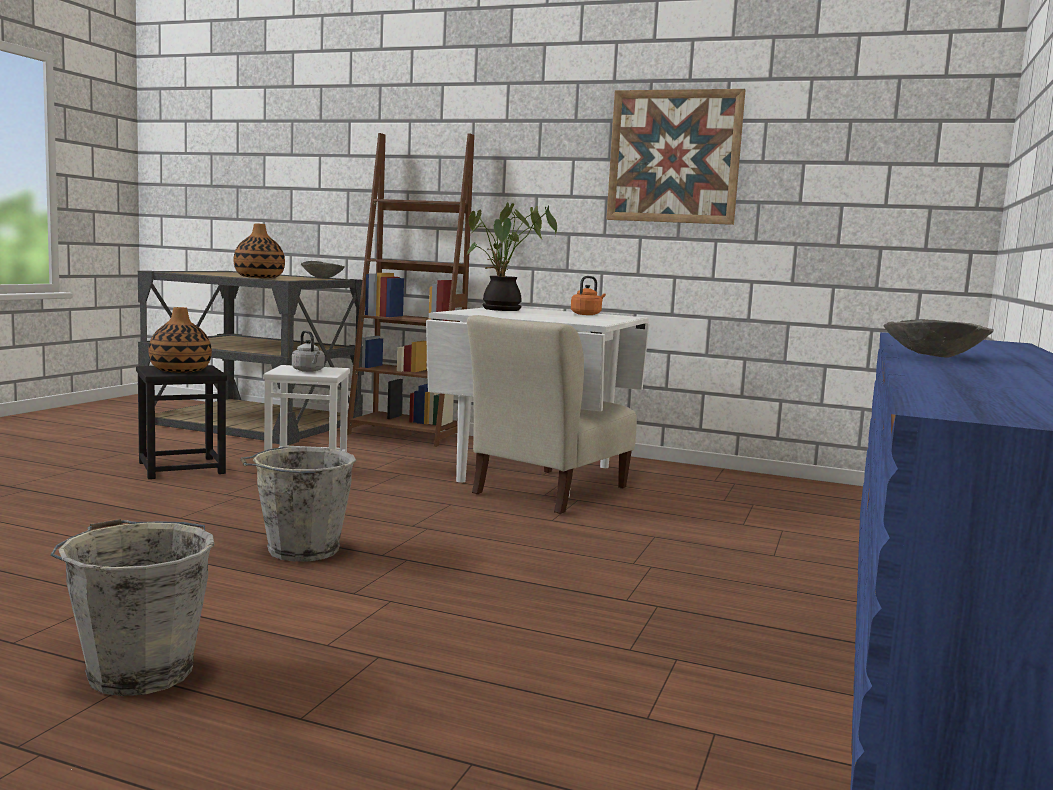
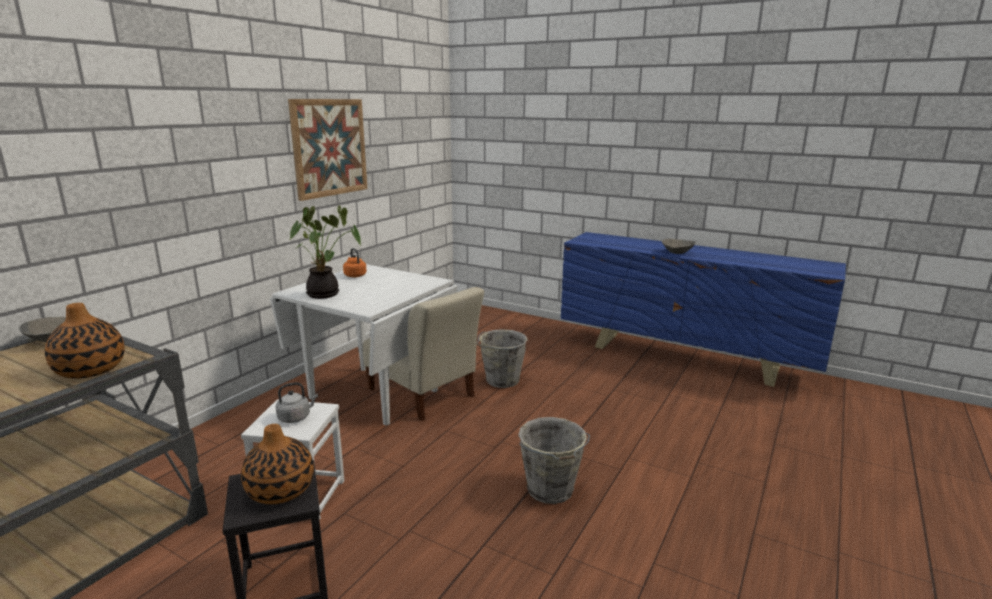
camera: 80 degrees left, 10 degrees up
grey bucket [50,519,214,696] -> grey bucket moved to [477,329,528,388]
brown bookcase [347,133,474,447] -> none

